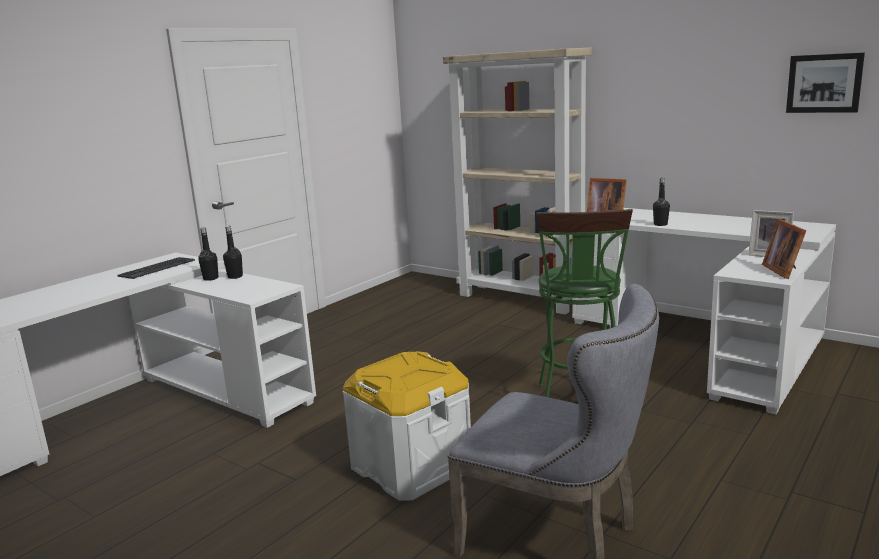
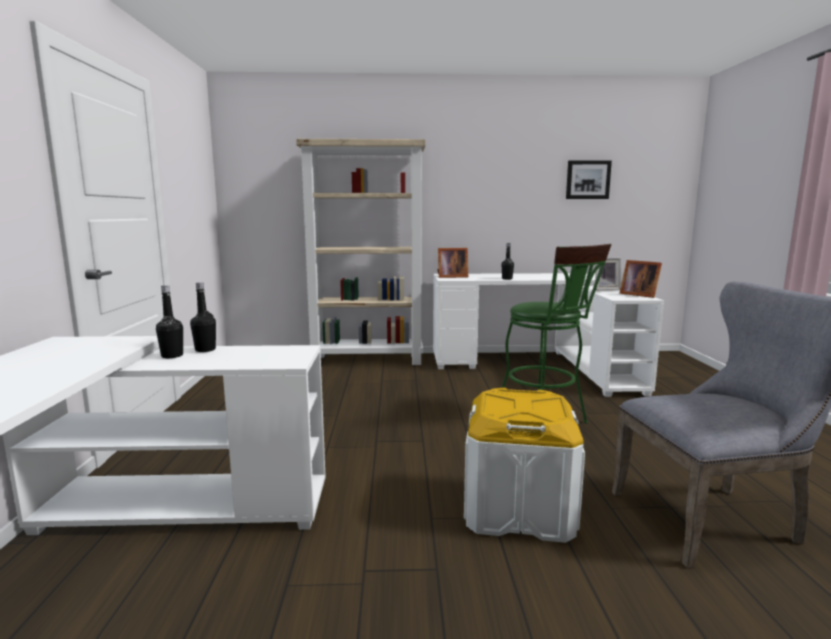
camera: 40 degrees left, 5 degrees down
keyboard [117,257,195,279] -> none

